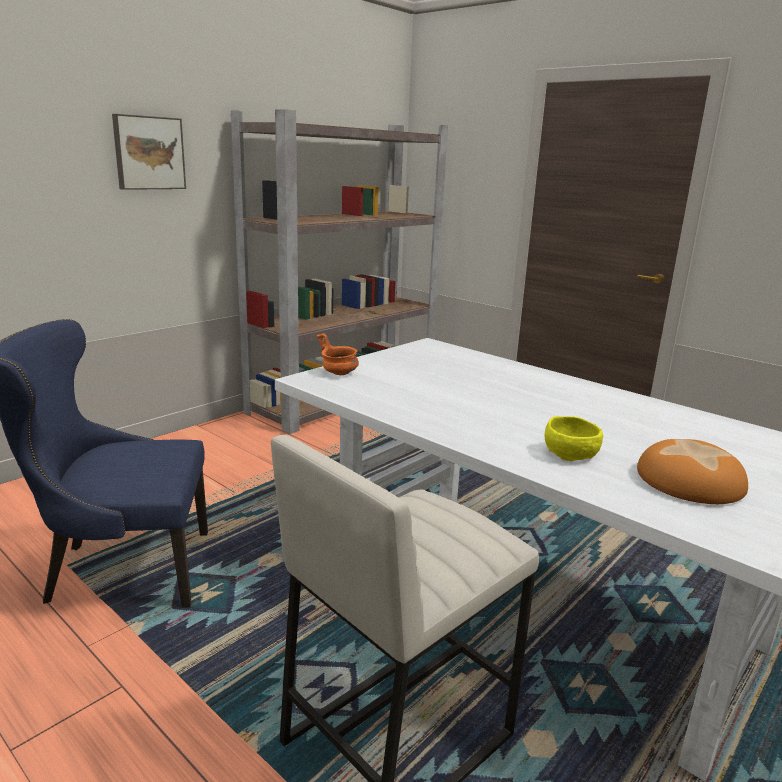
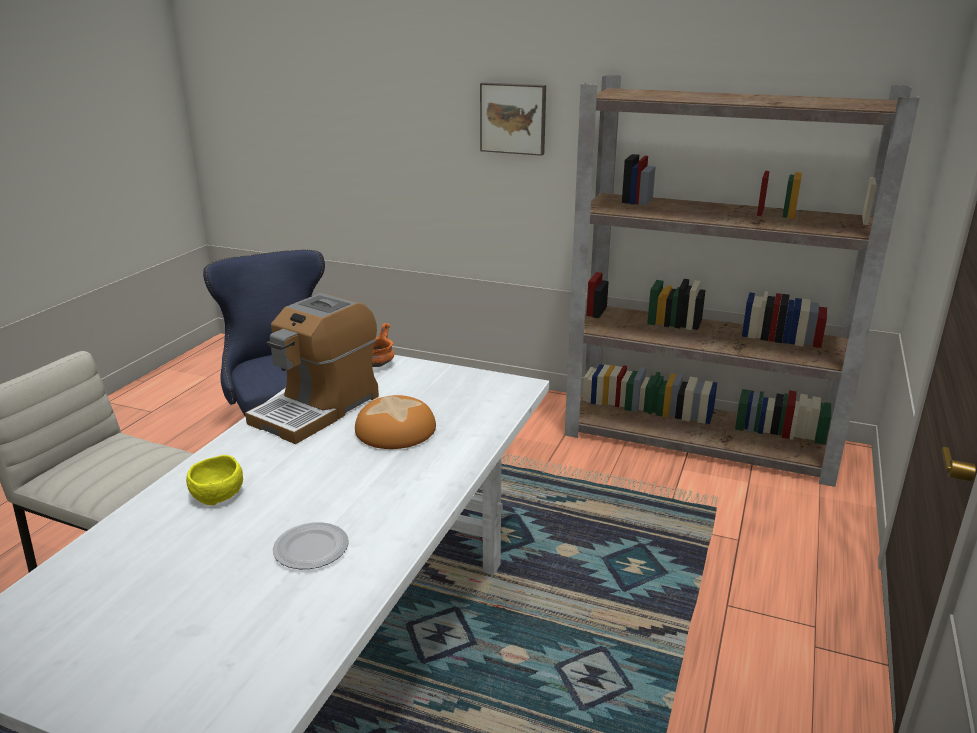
camera: 70 degrees right, 5 degrees up
bread [637,439,748,504] -> bread moved to [355,395,436,449]
none -> coffee machine [245,293,379,444]
none -> plate [273,522,349,569]

